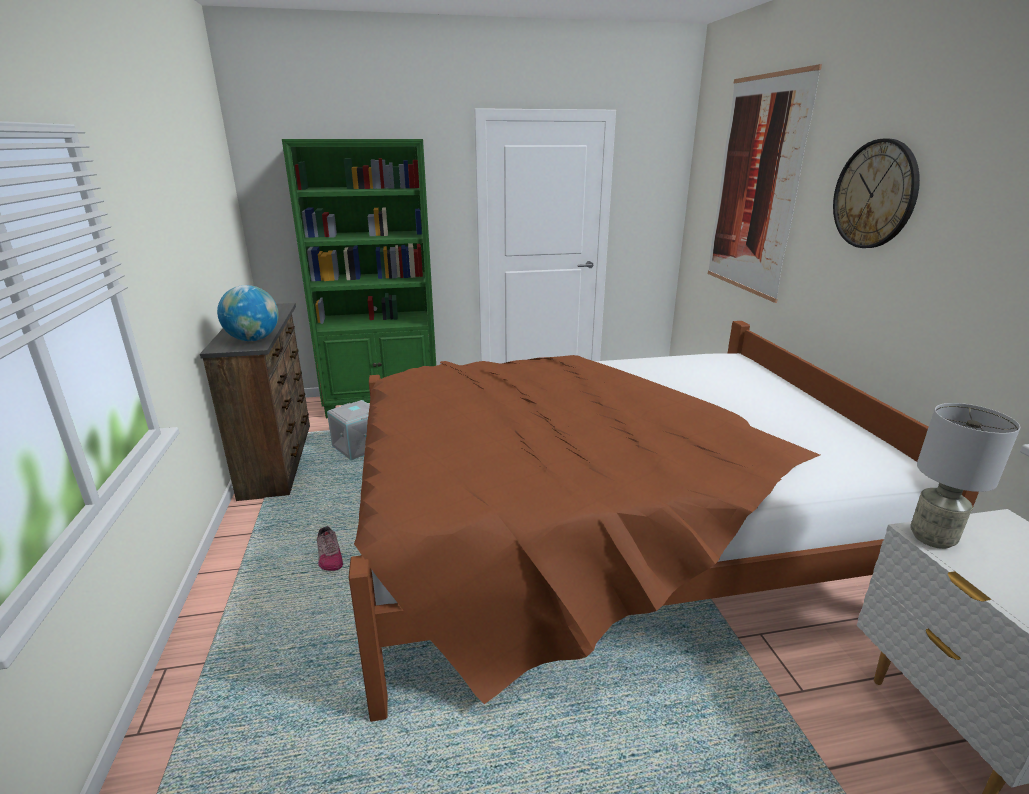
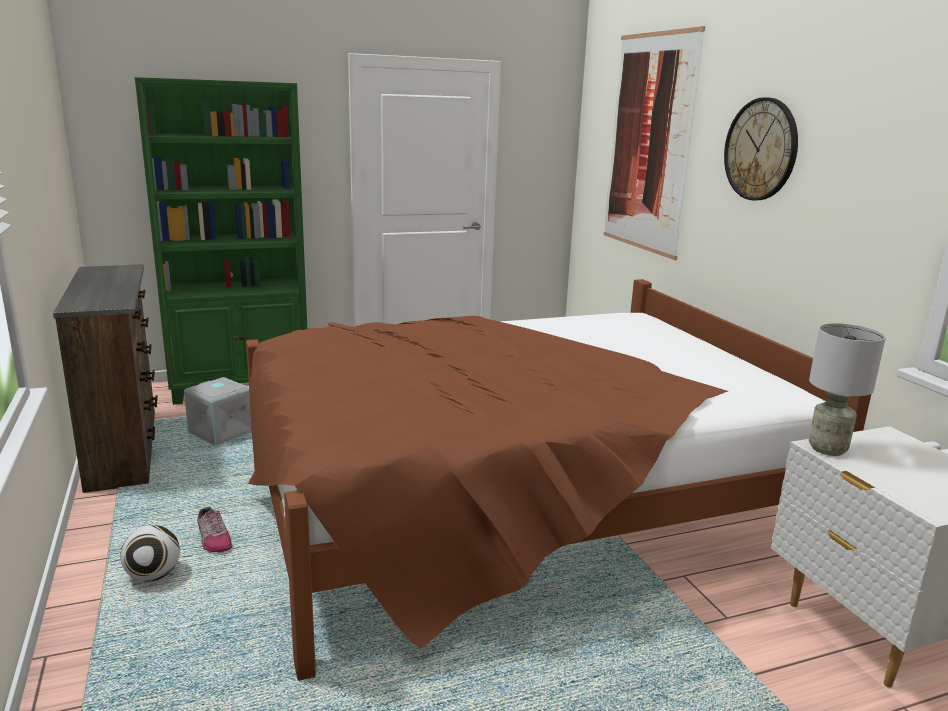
camera: 10 degrees left, 5 degrees down
globe [217,285,279,341] -> none
none -> football [120,525,180,582]

